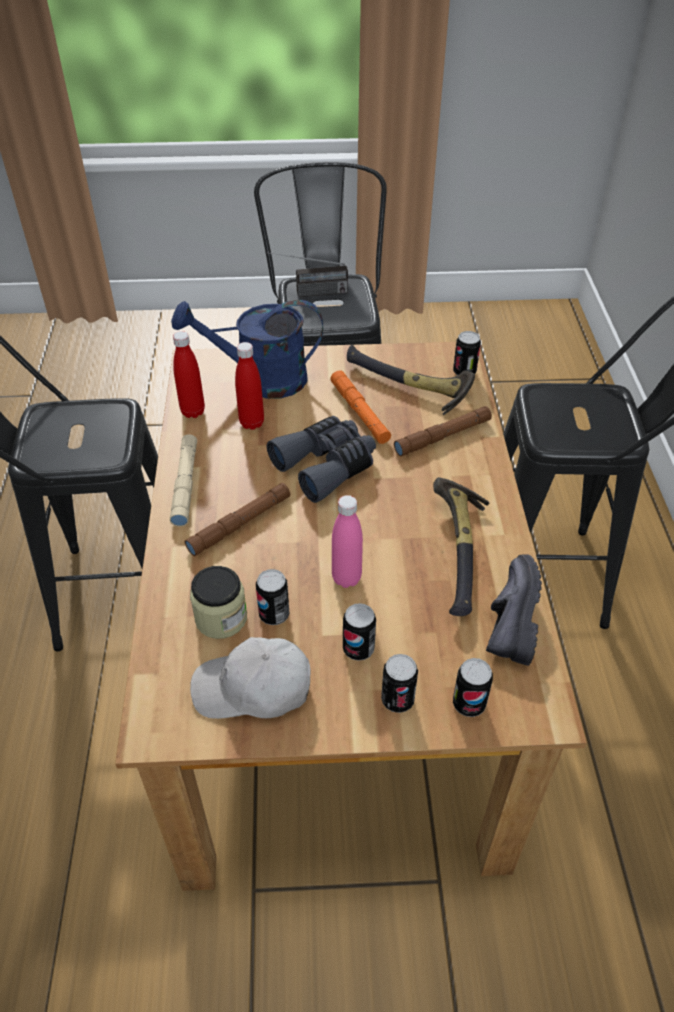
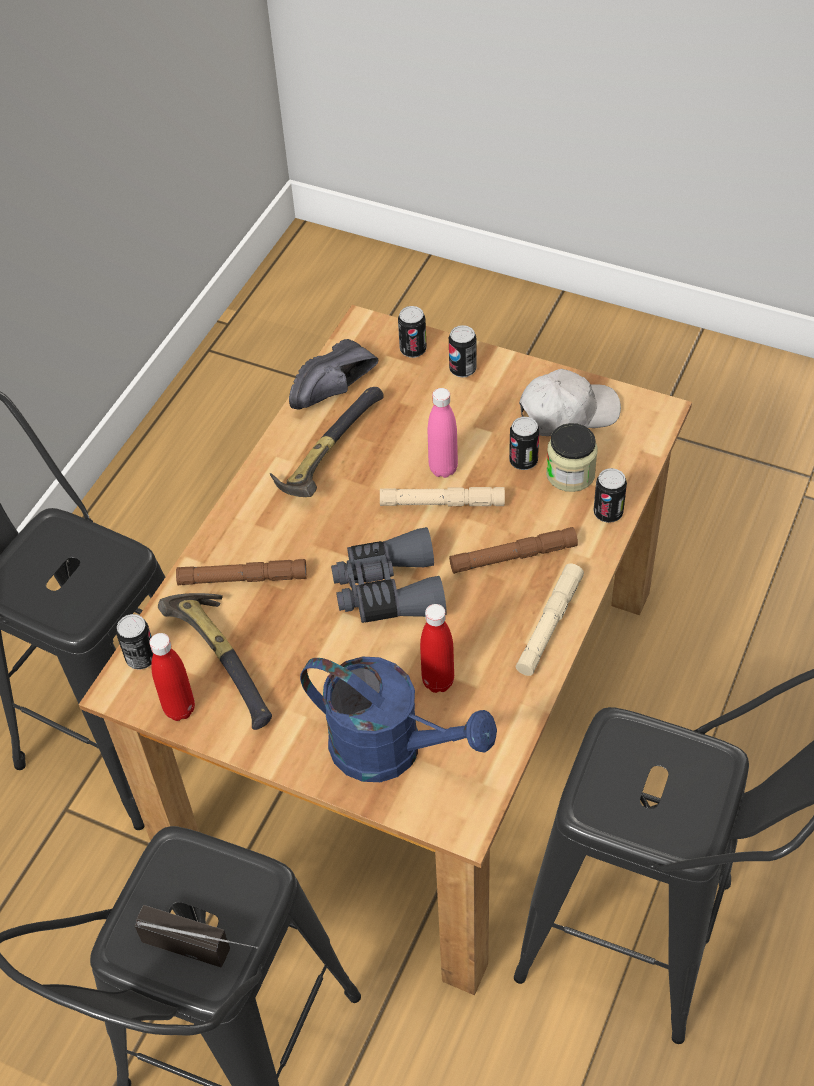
camera: 150 degrees left, 5 degrees up
red bottle [173,331,205,418] -> red bottle moved to [149,633,195,721]
white cap [190,637,311,719] -> white cap turned 45 degrees counterclockwise [519,369,621,436]
orange flashlight [330,370,391,444] -> none
can [343,603,376,661] -> can moved to [593,468,627,523]
none -> beige flashlight [380,487,505,506]

